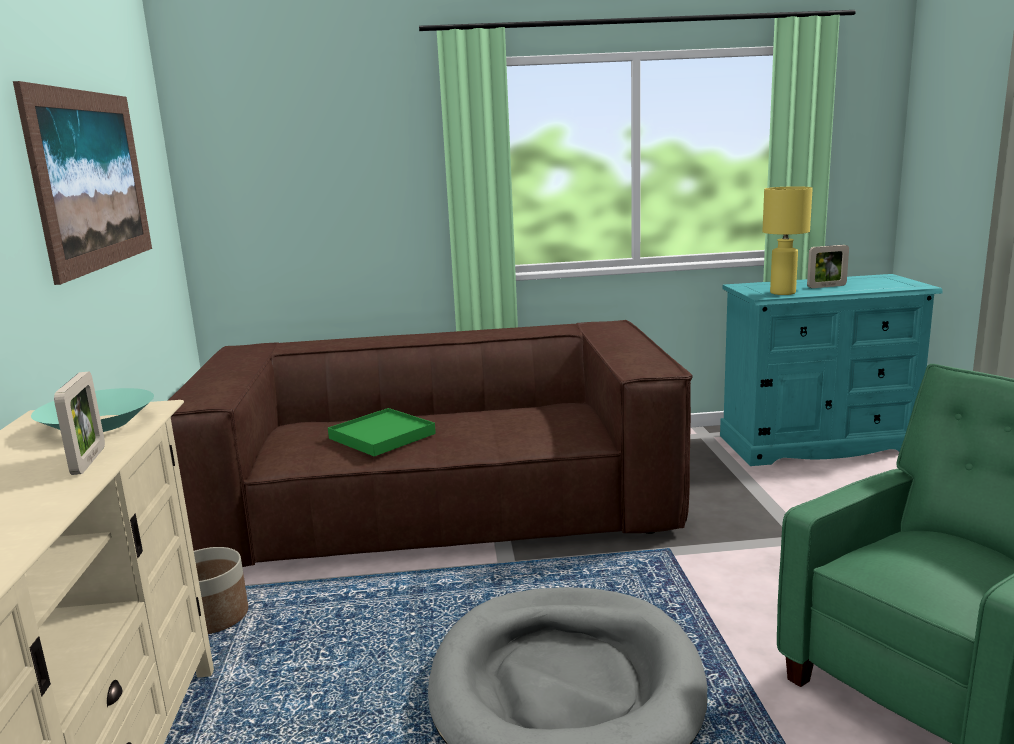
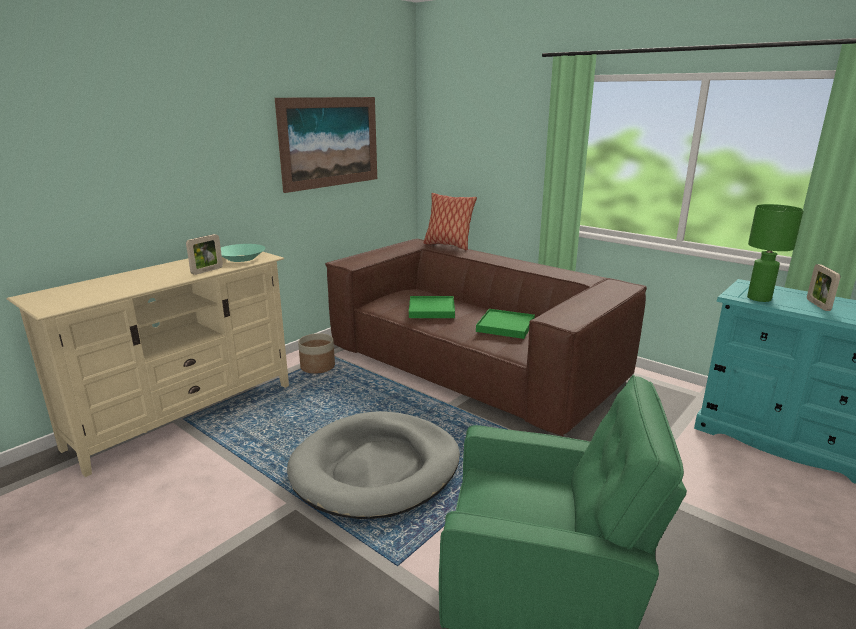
camera: 45 degrees right, 5 degrees up
yellow table lamp [762,186,813,295] -> green table lamp [747,204,804,302]
picture frame [807,245,849,288] -> picture frame turned 60 degrees clockwise [807,264,840,311]
none -> pillow [423,193,477,250]
none -> green tray [476,309,535,339]

